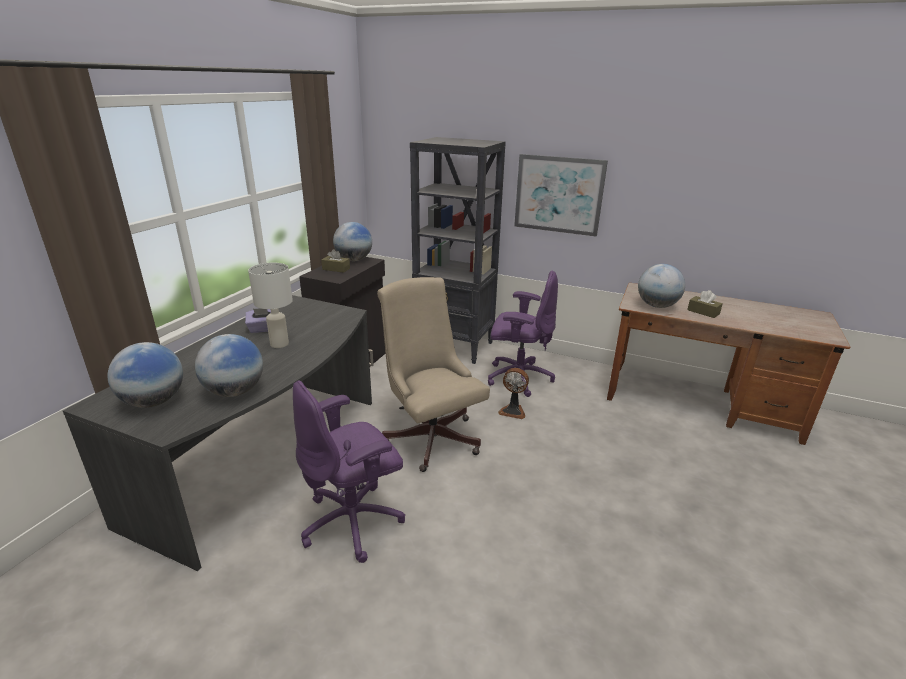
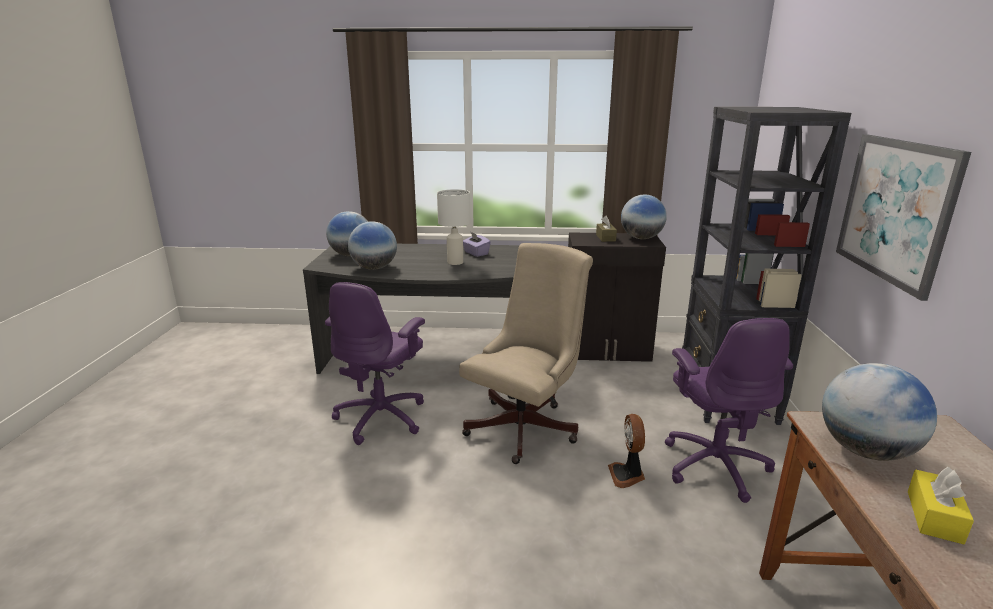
camera: 70 degrees right, 5 degrees down
purple office chair [293,380,405,563] -> purple office chair turned 105 degrees counterclockwise [325,282,425,445]
brown tissue box [687,290,723,318] -> yellow tissue box [908,467,974,544]

